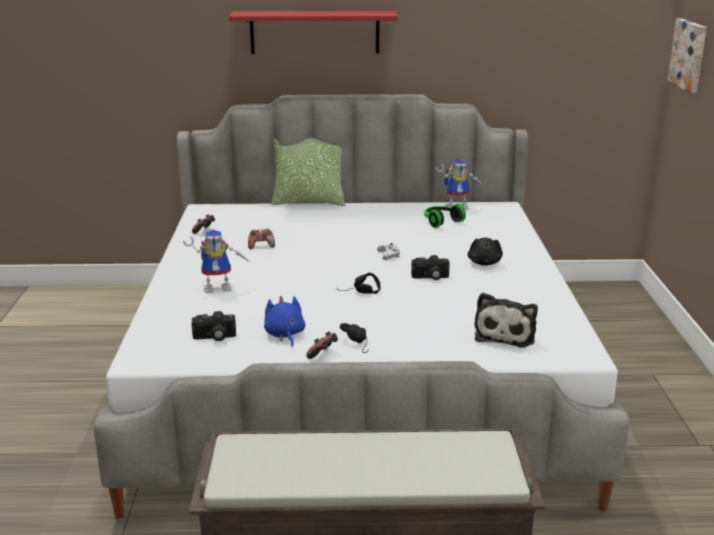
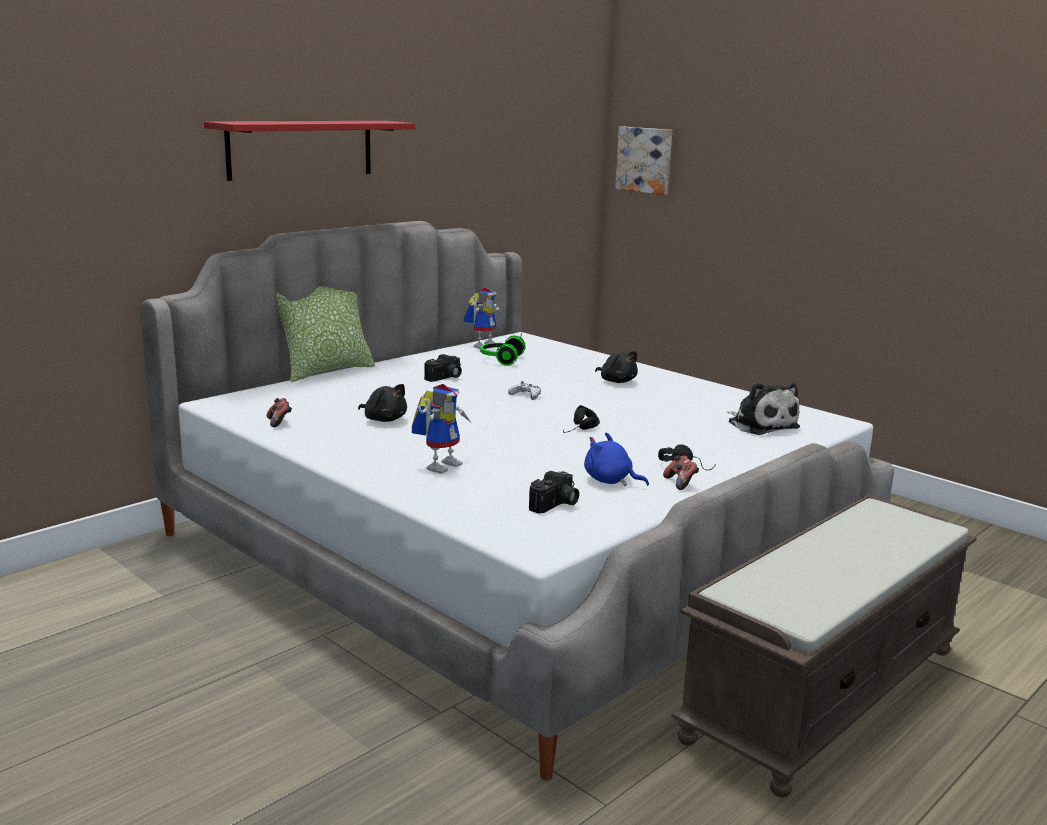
camera: 45 degrees left, 5 degrees down
game controller [248,229,275,249] -> black plush toy [358,384,407,422]
camera [411,255,450,280] -> camera moved to [424,354,462,382]

